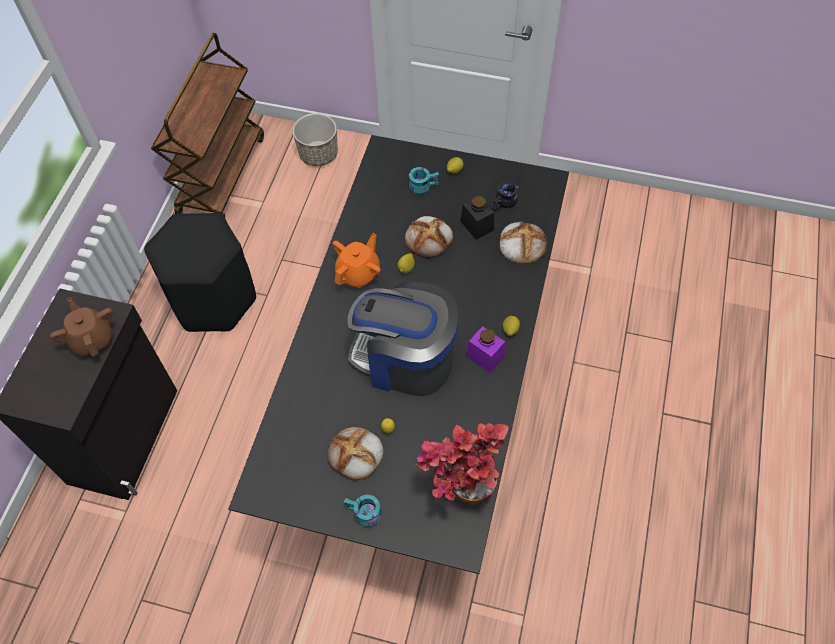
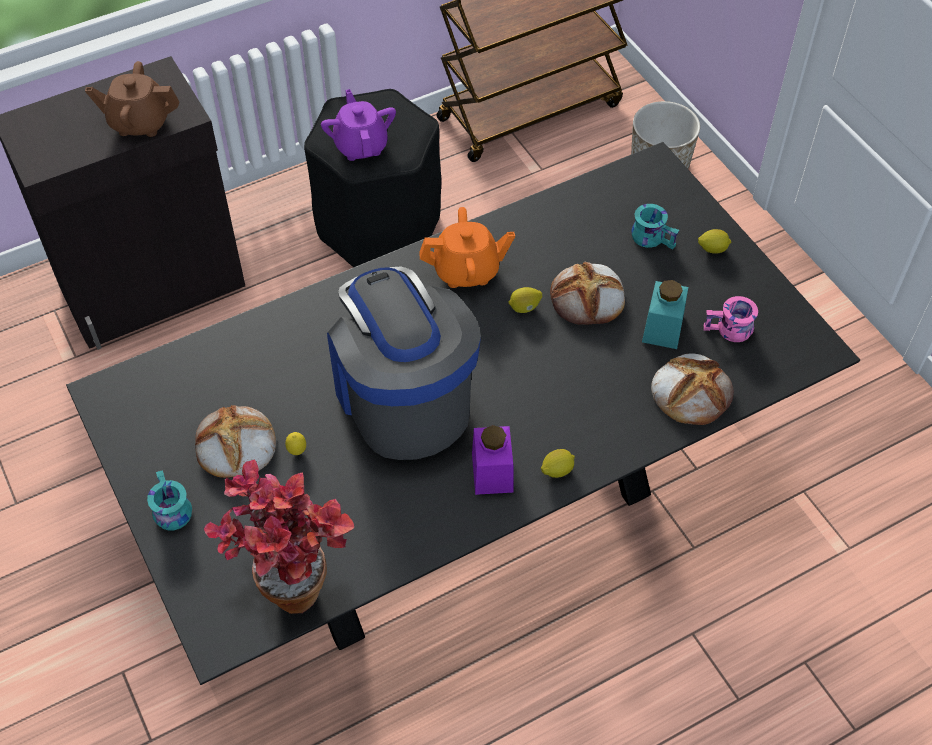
camera: 45 degrees right, 5 degrees down
brown teapot [50,297,113,356] -> brown teapot turned 105 degrees counterclockwise [85,61,179,137]
black jar [461,195,494,240] -> turquoise jar [642,280,688,349]
black mug [492,180,519,212] -> pink mug [704,296,758,342]
none -> purple teapot [321,89,396,161]

